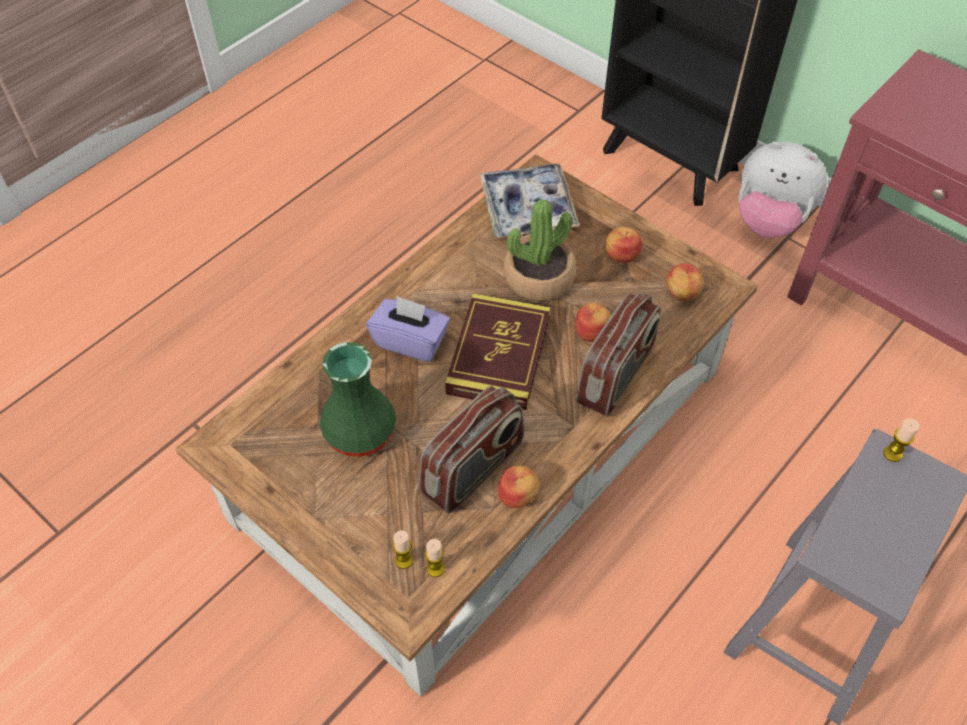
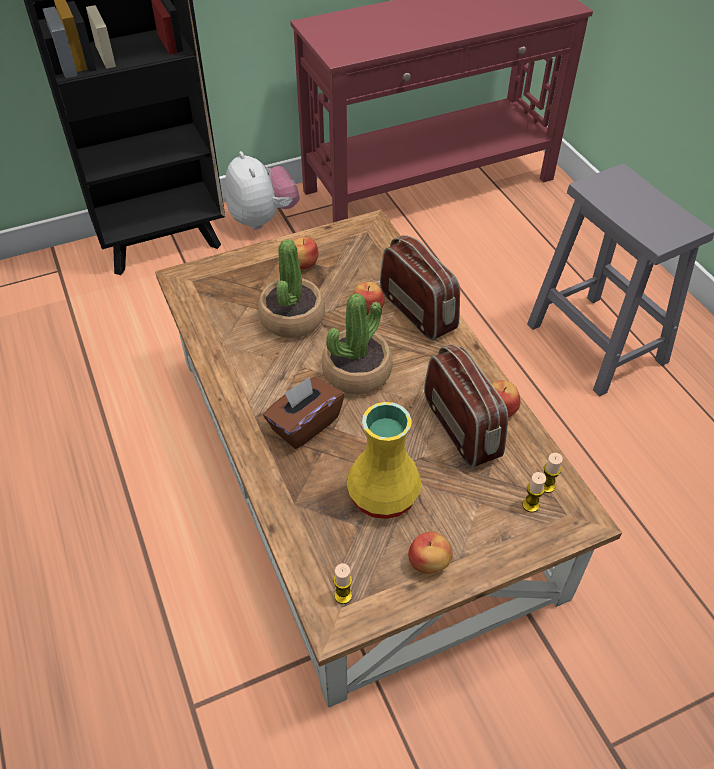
camera: 65 degrees left, 5 degrees down
green vase [320,342,396,457] -> yellow vase [347,402,422,519]
purple tissue box [367,295,450,362] -> brown tissue box [263,377,344,449]
book [445,293,550,410] -> potted plant [322,293,393,395]
tray [480,163,580,238] -> none
apple [666,263,703,301] -> apple moved to [408,532,452,574]
plush toy [738,141,827,238] -> plush toy turned 75 degrees counterclockwise [226,151,300,230]
candle [884,418,920,462] -> candle moved to [333,563,352,604]

